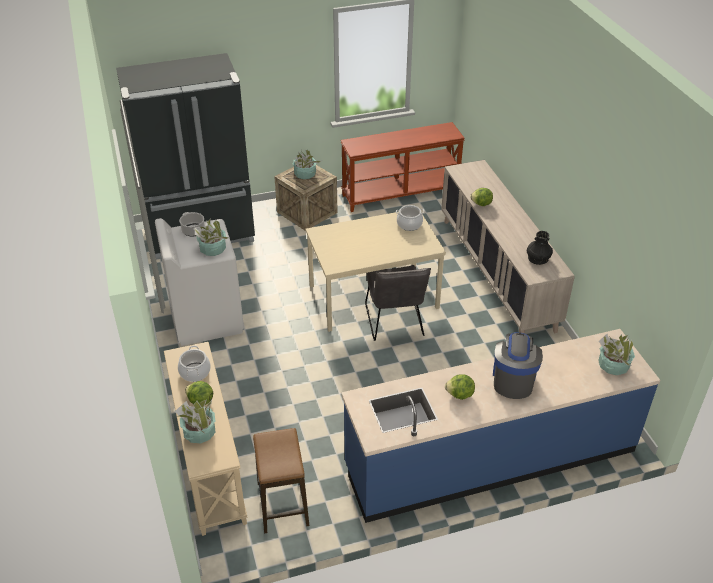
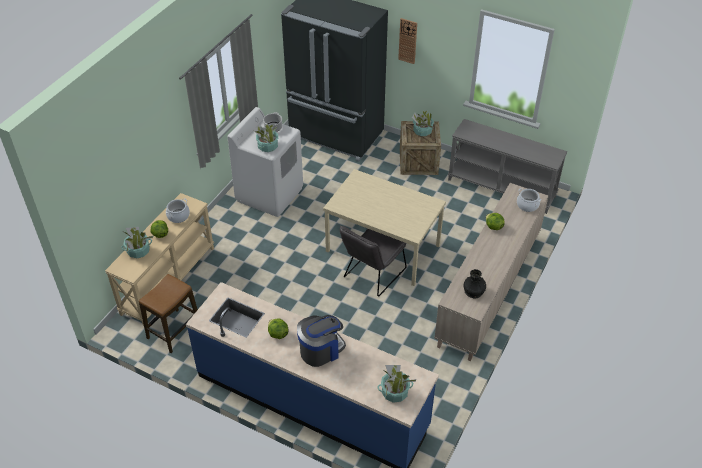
camera: 45 degrees right, 5 degrees up
brown console table [341,122,465,212] -> grey console table [448,119,568,214]
cooking pot [396,205,425,231] -> cooking pot moved to [517,188,541,212]
none -> wall clock [398,18,417,64]

